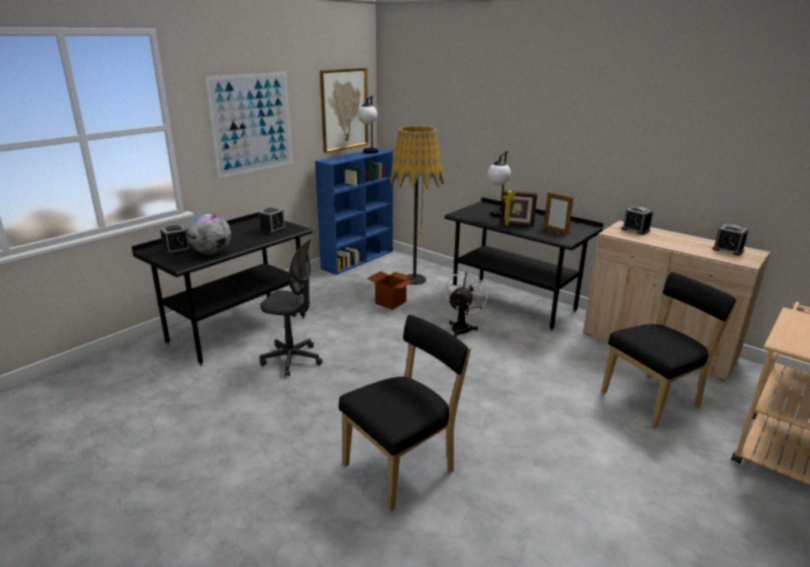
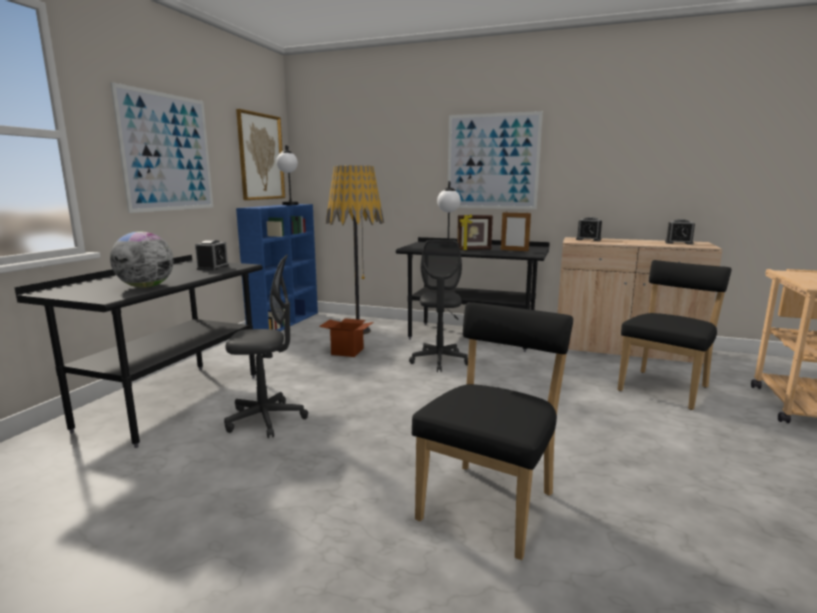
camera: 20 degrees left, 10 degrees down
alarm clock [160,225,192,255] -> none
white fan [445,270,489,338] -> grey office chair [409,240,468,372]
none -> picture [448,111,543,209]

